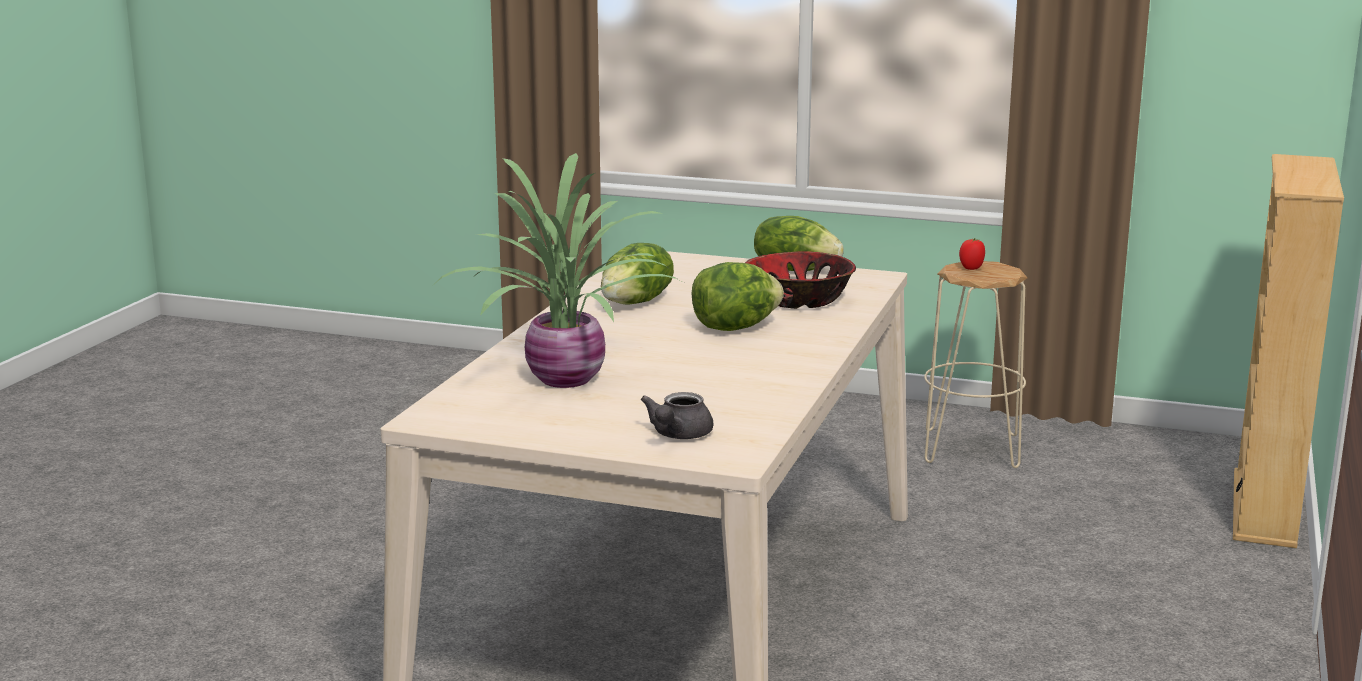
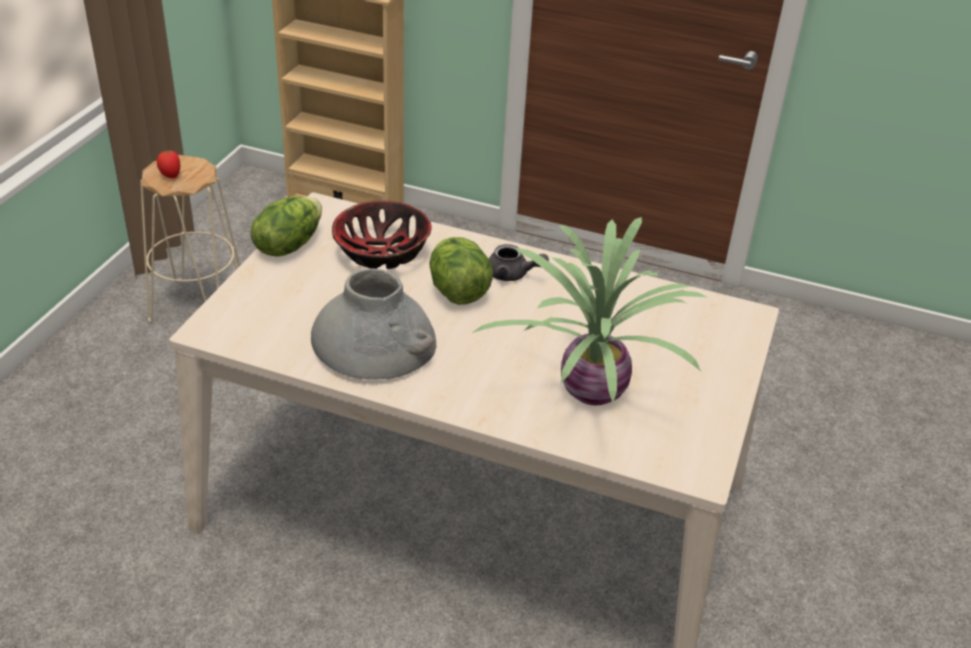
camera: 90 degrees left, 20 degrees up
lettuce [601,243,674,305] -> grey vase [311,268,436,379]
grey teapot [641,392,713,439] -> grey teapot moved to [489,244,549,281]

